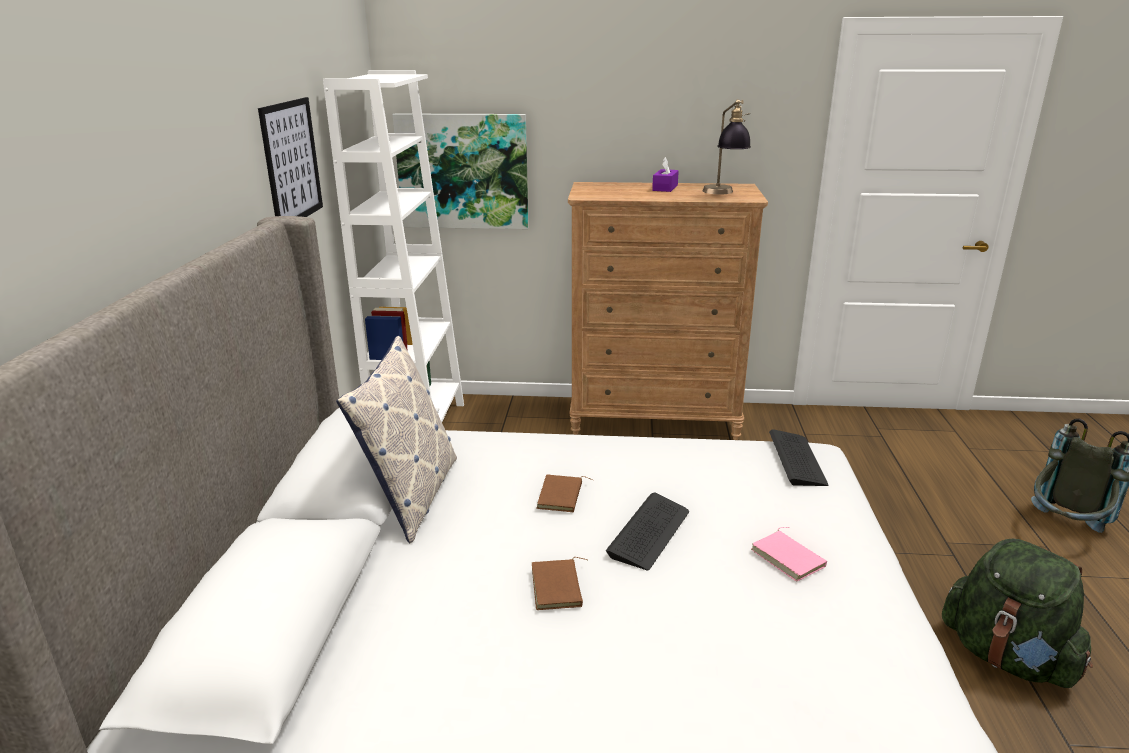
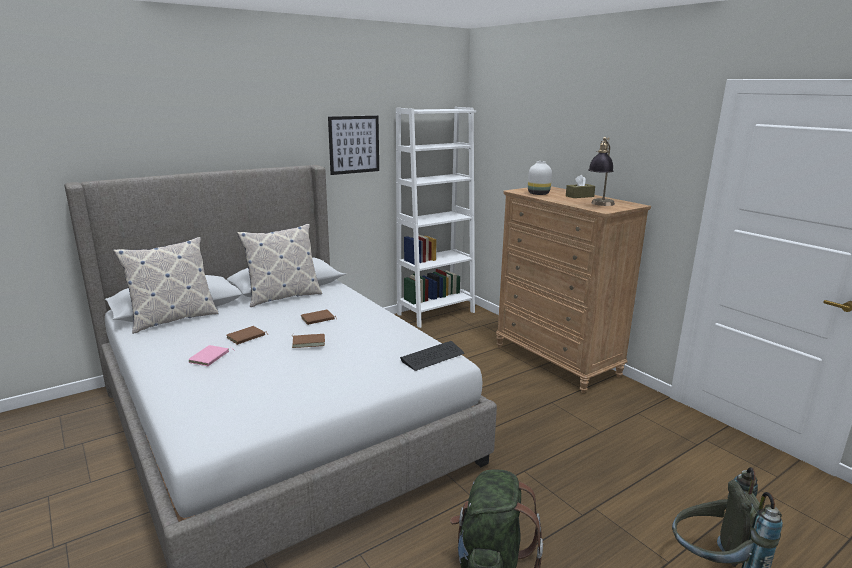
camera: 50 degrees right, 5 degrees down
picture [393,113,529,229] -> none
keyboard [606,493,689,570] -> brown book [292,333,325,348]
purple tissue box [652,157,679,192] -> brown tissue box [566,175,595,198]
pink book [751,527,827,582] -> pink book moved to [188,345,234,366]
none -> pillow [113,237,218,334]
none -> white vase [528,161,552,195]

